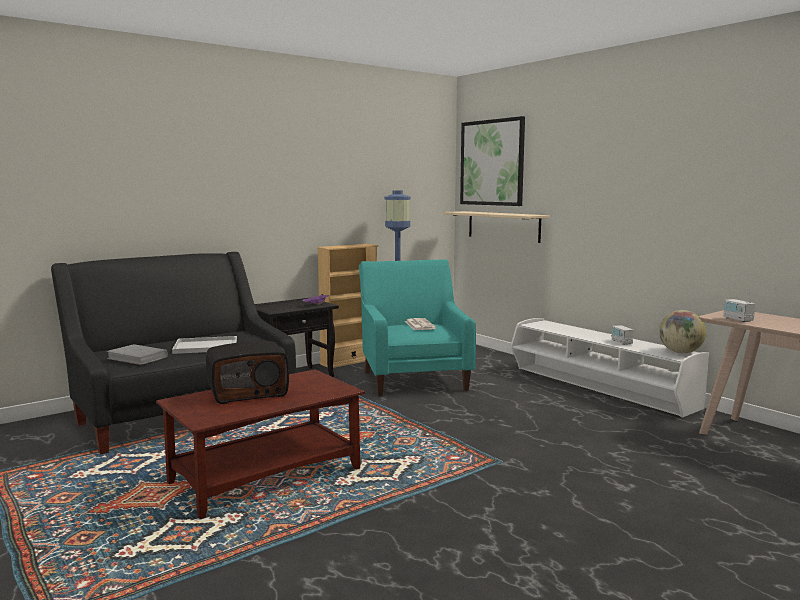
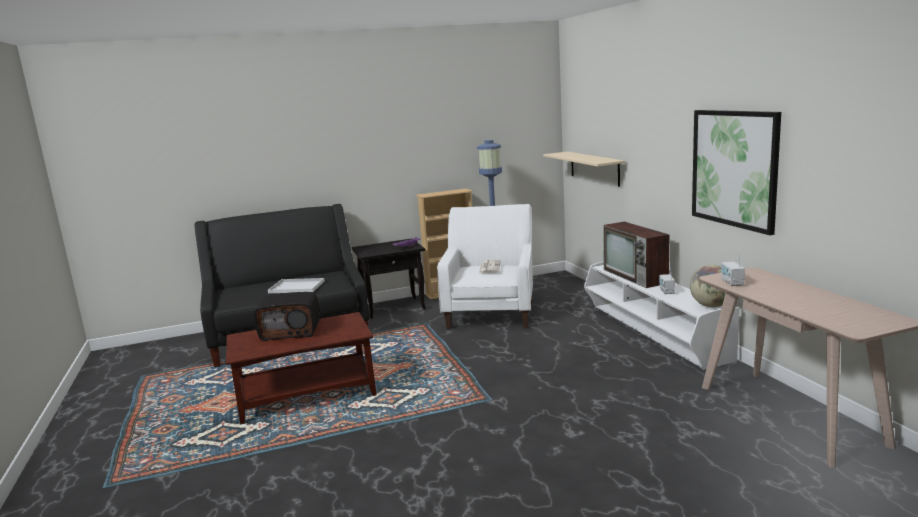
camera: 20 degrees right, 5 degrees up
grey book [106,344,168,365] -> none
turquoise armchair [359,260,476,396] -> white armchair [437,204,533,329]
picture [460,116,525,206] -> picture moved to [692,110,781,235]
none -> television [603,222,669,288]

